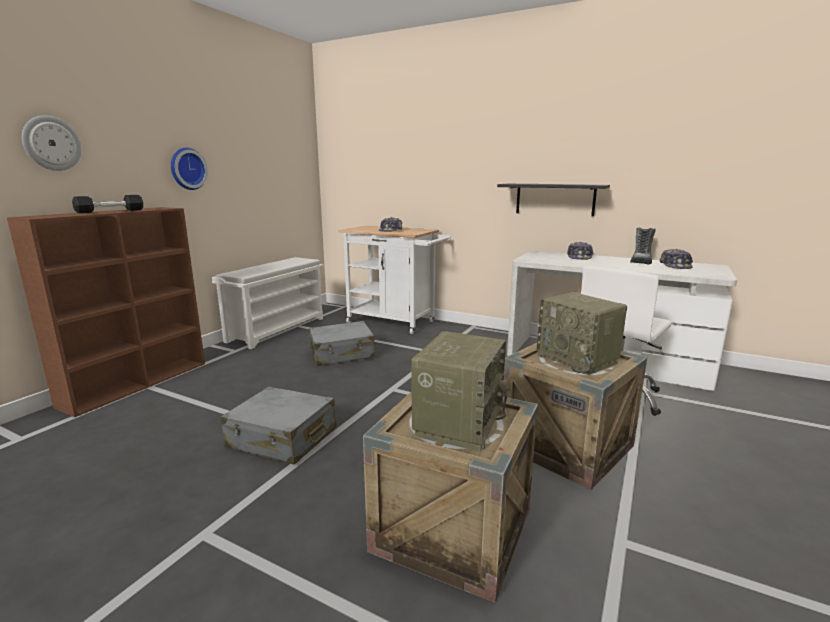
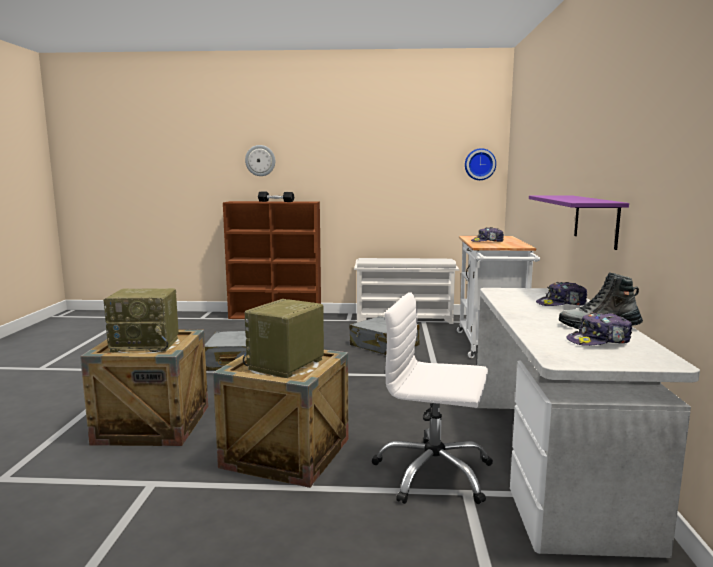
camera: 65 degrees right, 5 degrees down
wall clock [171,148,208,190] -> wall clock moved to [465,148,496,180]
black shelf [497,184,610,216] -> purple shelf [529,196,629,250]

